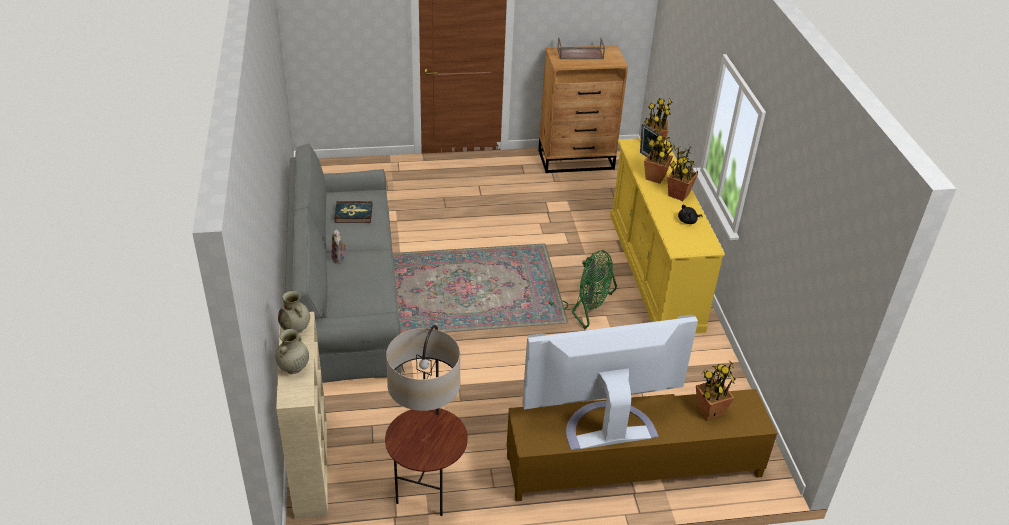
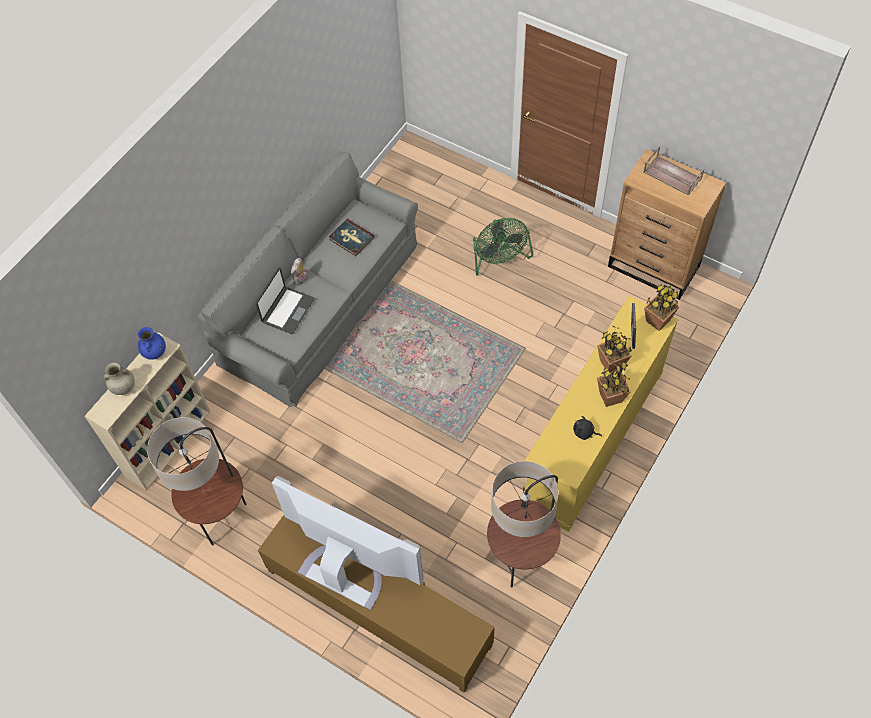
camera: 45 degrees right, 20 degrees up
beige vase [278,291,310,334] -> blue vase [138,327,166,360]
green fan [549,250,617,329] -> green fan moved to [473,218,533,276]
potted plant [696,361,735,420] -> none
none -> laptop [256,268,315,334]
none -> floor lamp [487,461,561,588]

